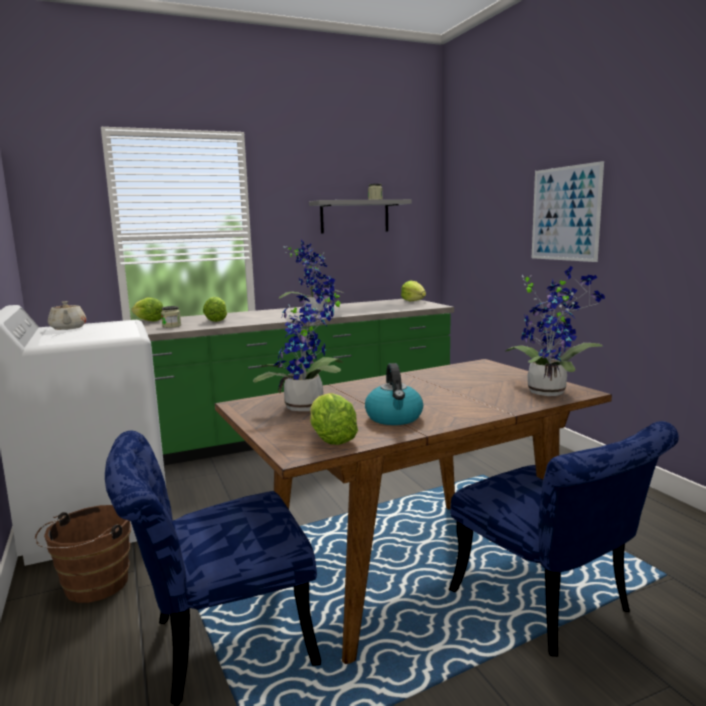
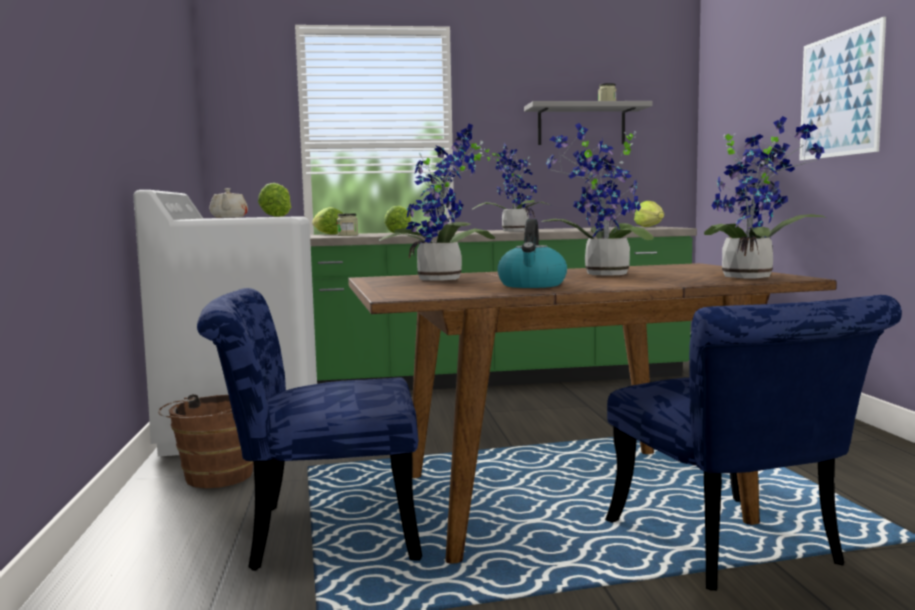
camera: 15 degrees right, 5 degrees down
lettuce [310,393,358,445] -> lettuce moved to [258,183,291,217]
none -> potted plant [541,123,654,275]

